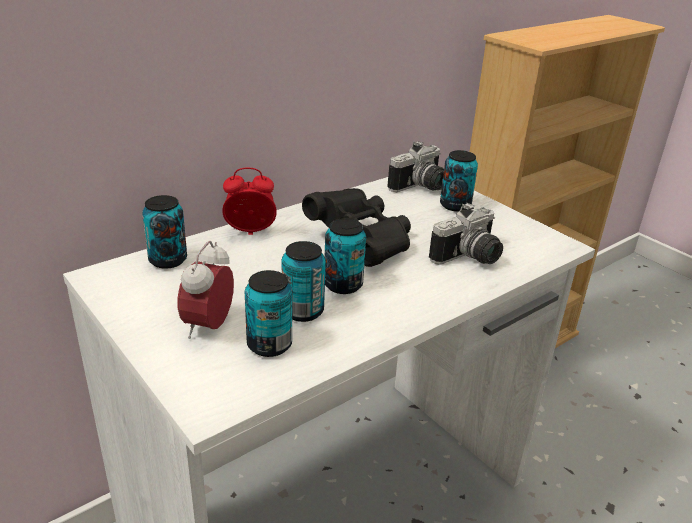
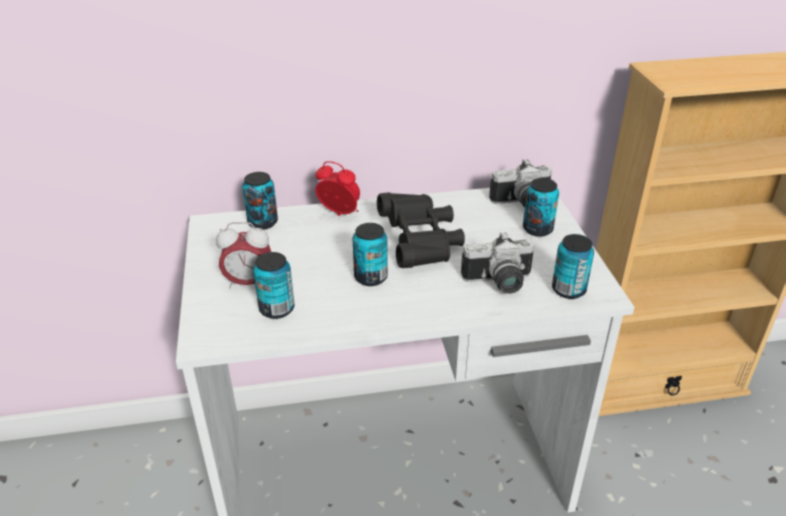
camera: 30 degrees right, 5 degrees up
alarm clock [178,241,234,339] -> alarm clock turned 135 degrees counterclockwise [216,222,271,288]
can [282,241,326,322] -> can moved to [552,234,594,299]

